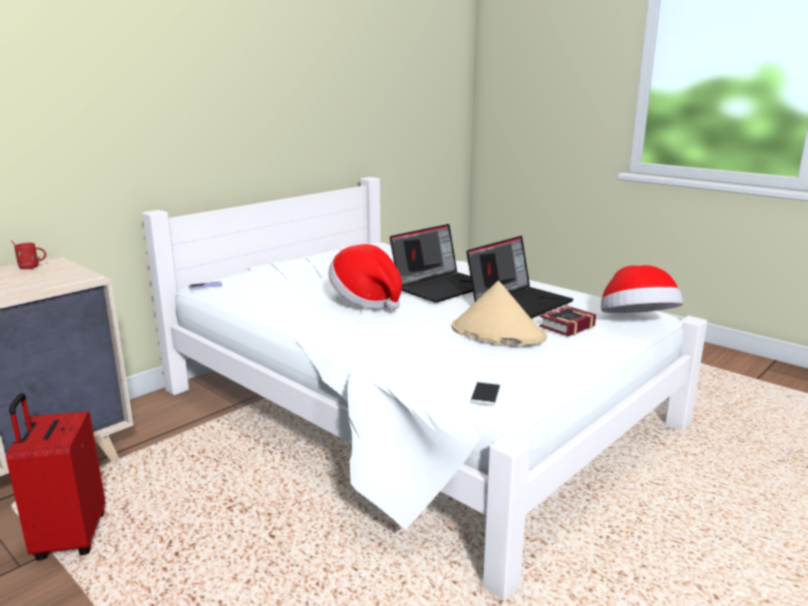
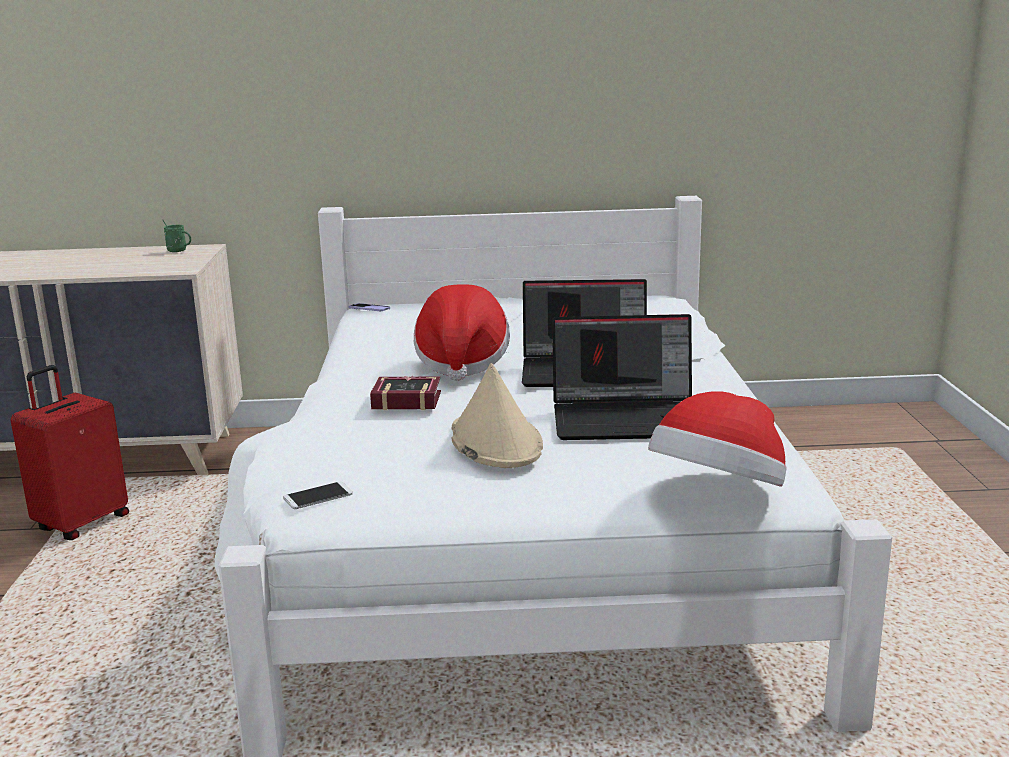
camera: 45 degrees right, 0 degrees up
red mug [10,240,46,269] -> green mug [163,220,191,252]
book [539,306,596,336] -> book moved to [370,376,441,410]

